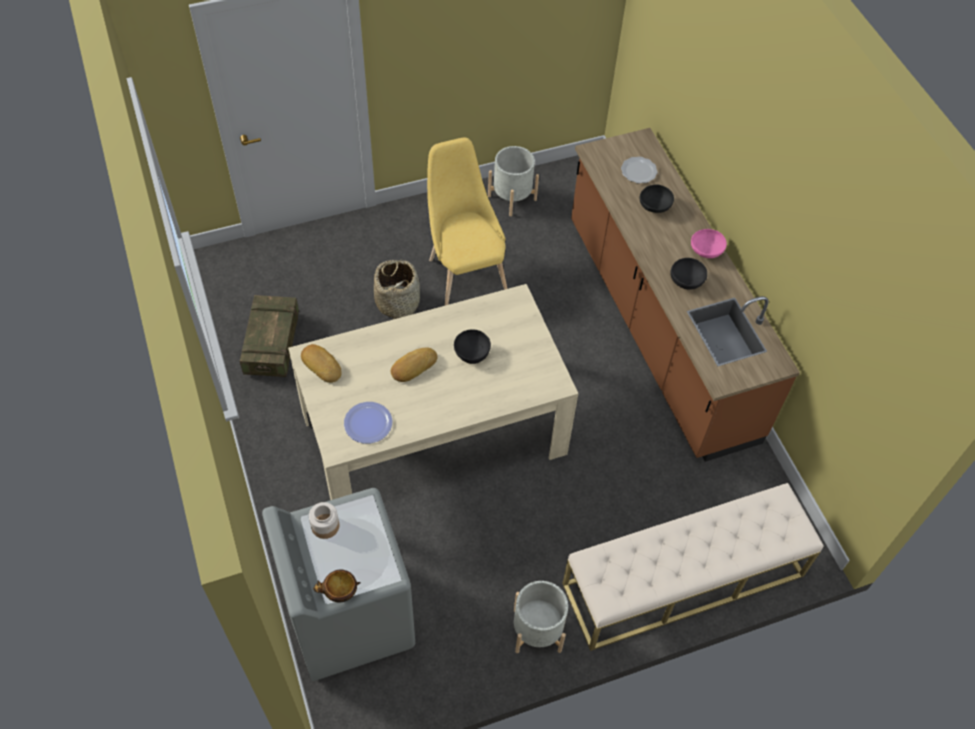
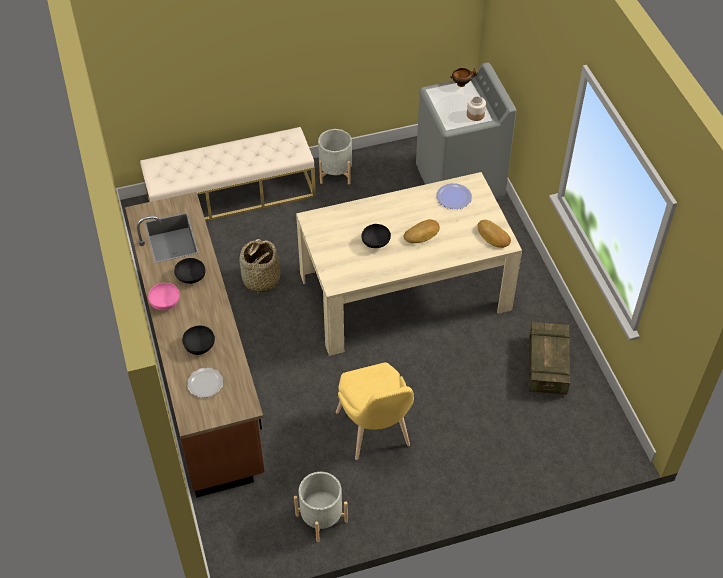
camera: 175 degrees left, 5 degrees down
basket [374,259,420,319] -> basket moved to [239,239,280,294]

